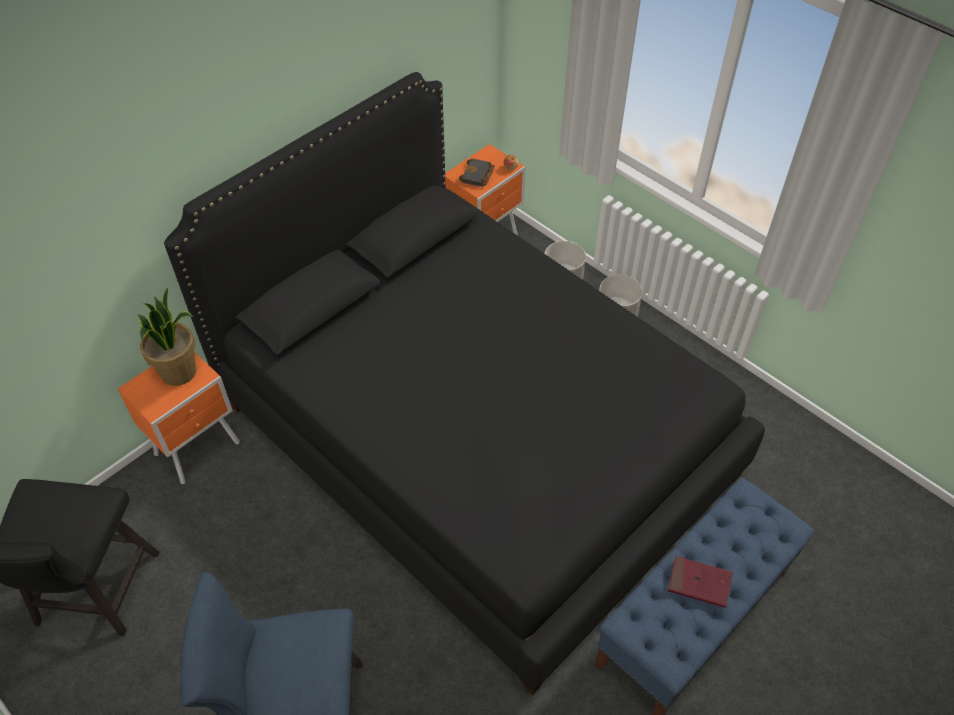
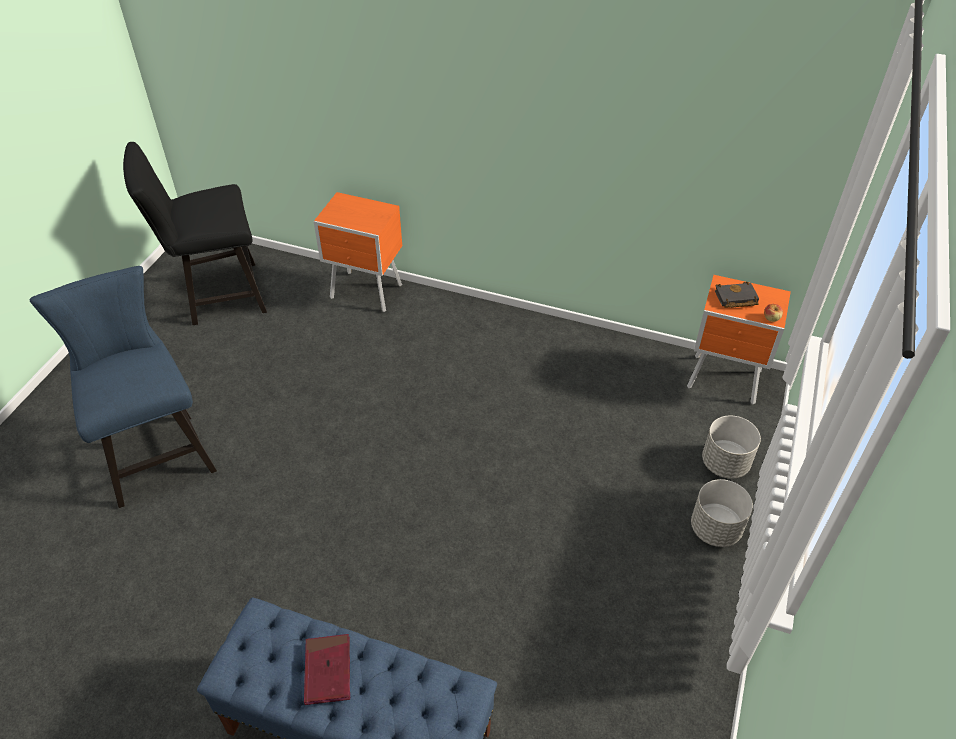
camera: 65 degrees right, 5 degrees down
potted plant [137,288,196,386] -> none
black bed [164,72,765,696] -> none

